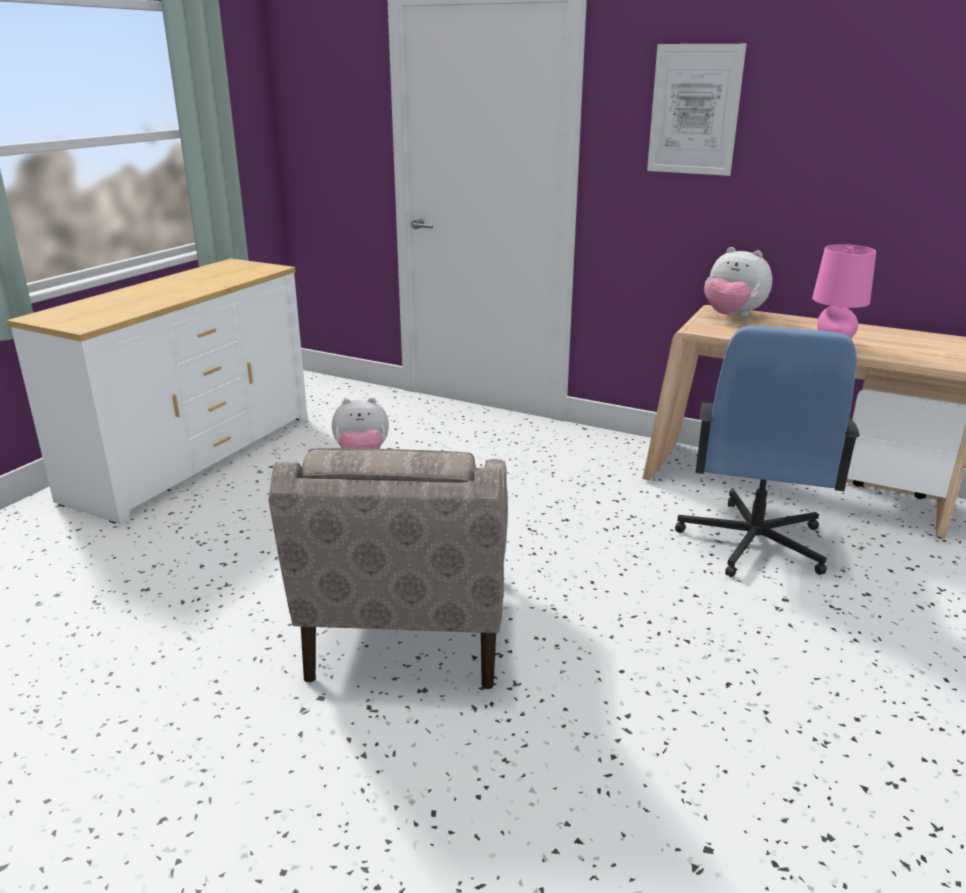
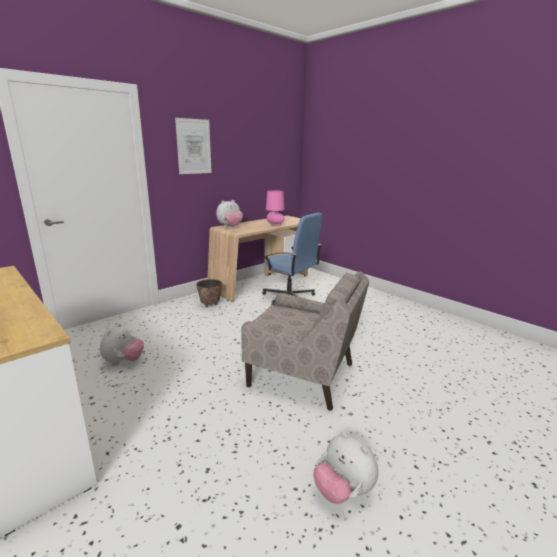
camera: 70 degrees left, 5 degrees down
none -> planter [196,279,222,308]
none -> plush toy [314,432,378,504]

